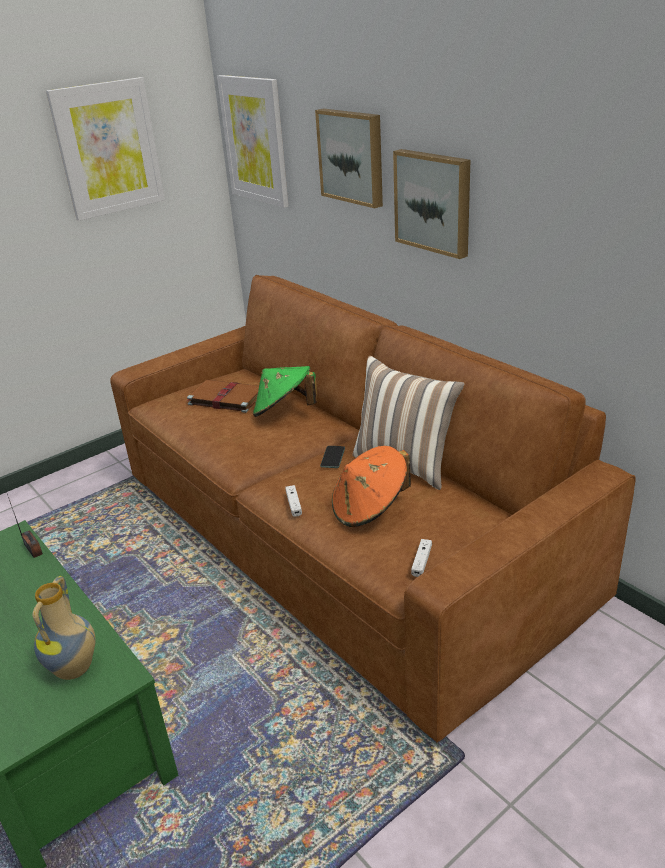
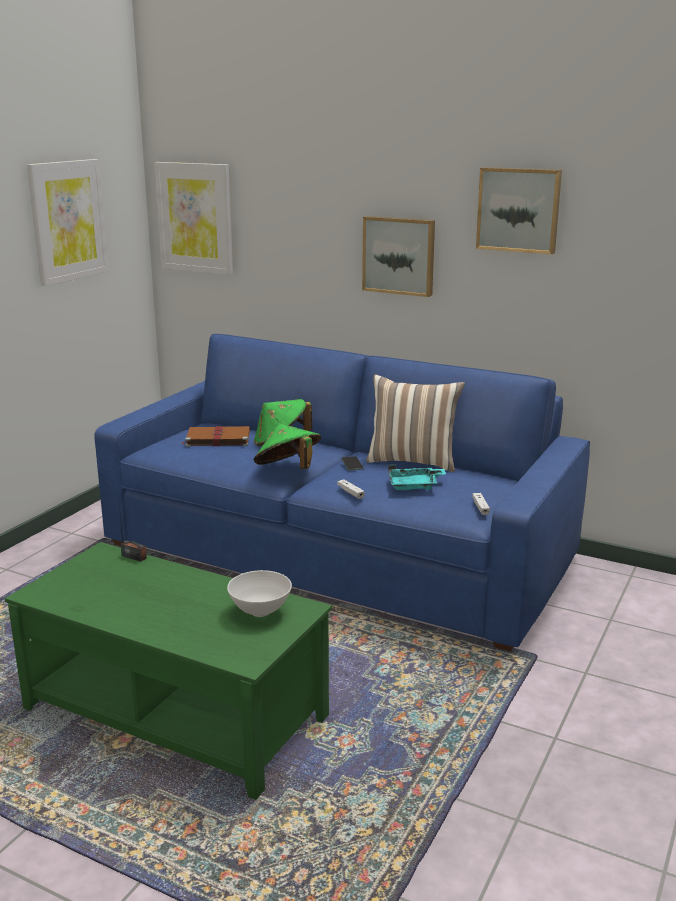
camera: 25 degrees left, 10 degrees down
vase [33,576,96,680] -> white bowl [227,570,292,617]
brown sofa [110,275,636,742] -> blue sofa [94,334,590,652]
picture [315,109,383,208] -> picture moved to [476,167,562,254]
orange hat [332,446,411,527] -> turquoise tray [388,465,446,490]
none -> green hat [253,423,321,469]

